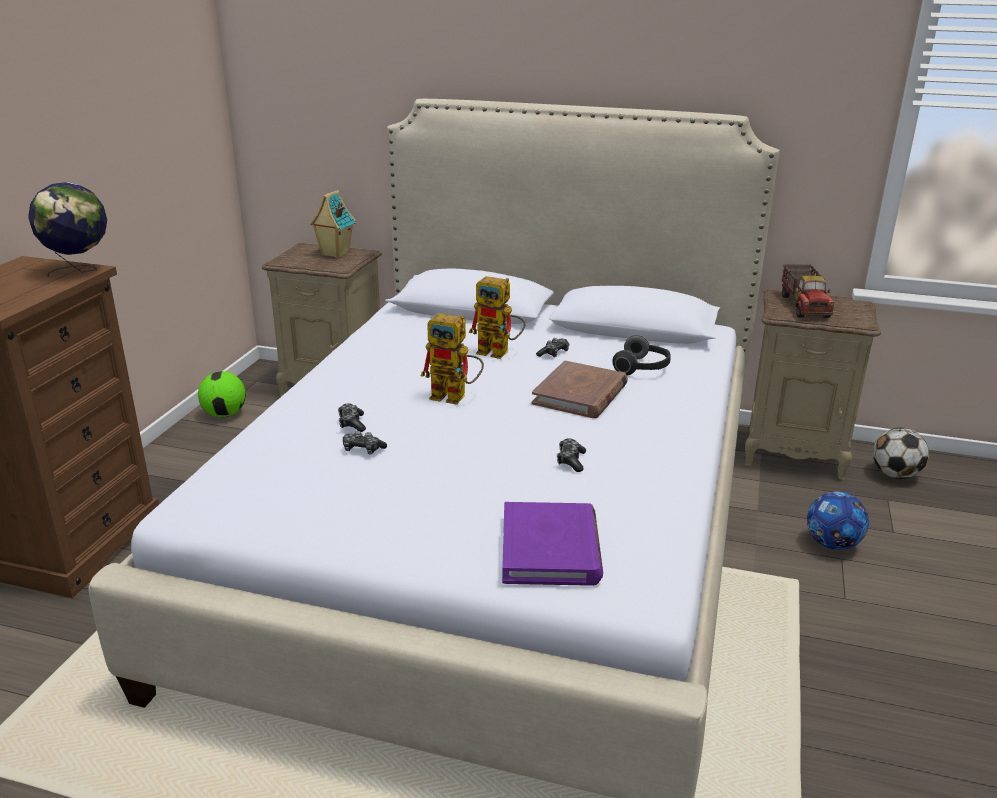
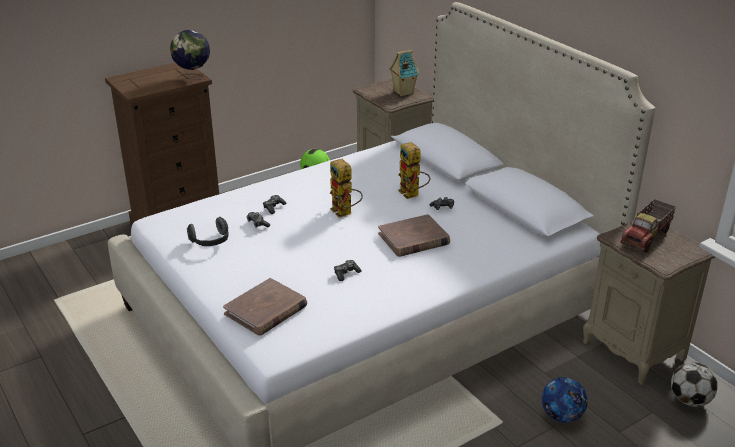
camera: 40 degrees right, 5 degrees up
purple book [502,502,603,586] -> brown book [223,278,307,336]
headphones [612,335,671,375] -> headphones moved to [187,217,229,246]

